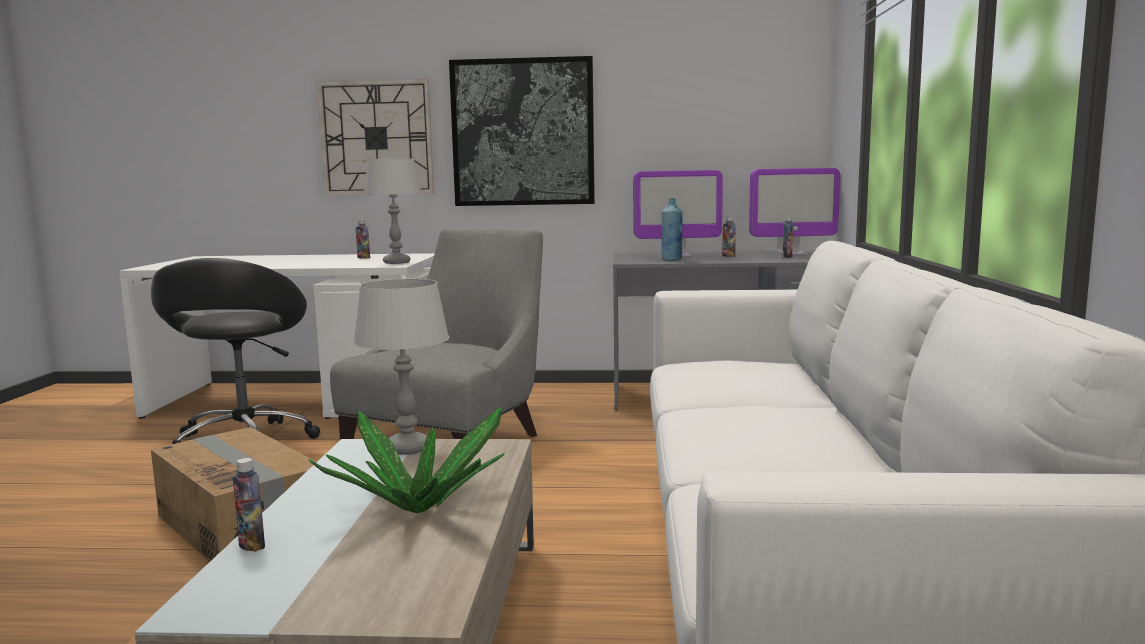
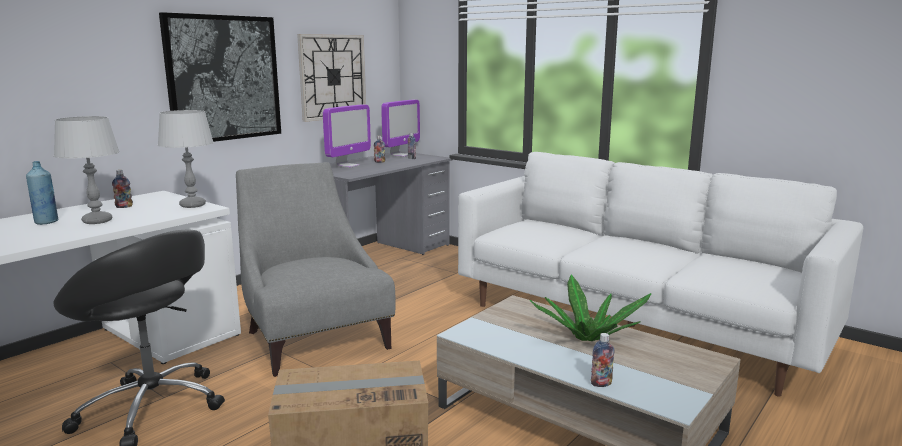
camera: 55 degrees left, 5 degrees up
wall clock [317,79,434,195] -> wall clock moved to [297,34,366,122]
grey table lamp [354,279,449,455] -> grey table lamp moved to [54,116,120,224]
blue bottle [661,198,682,261] -> blue bottle moved to [26,161,59,225]

